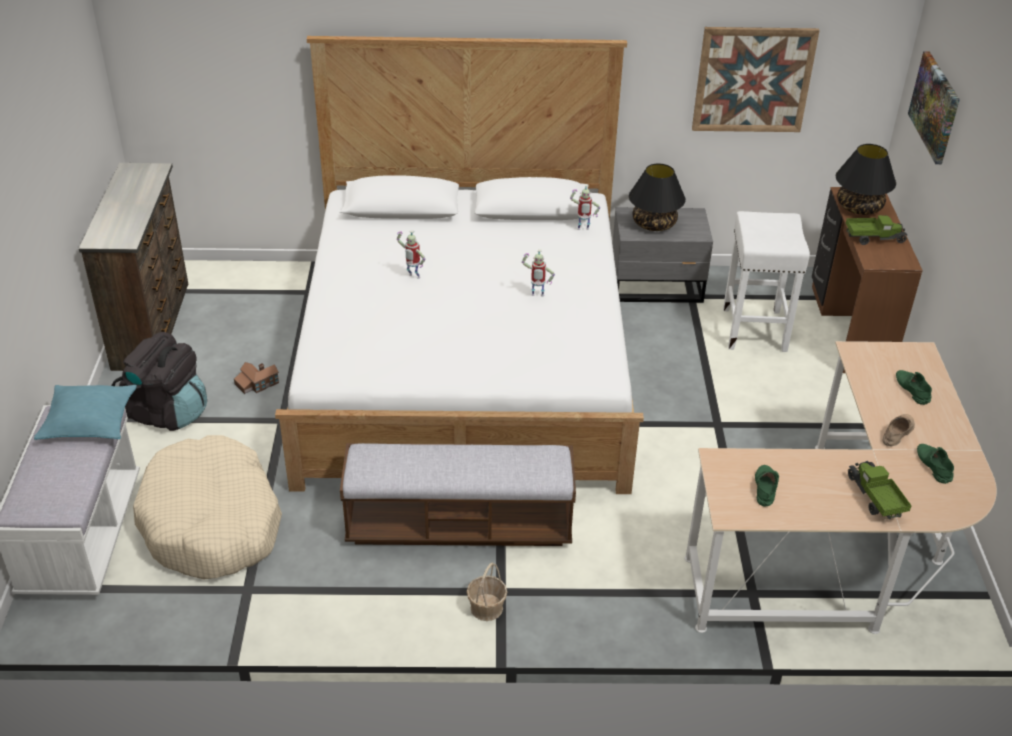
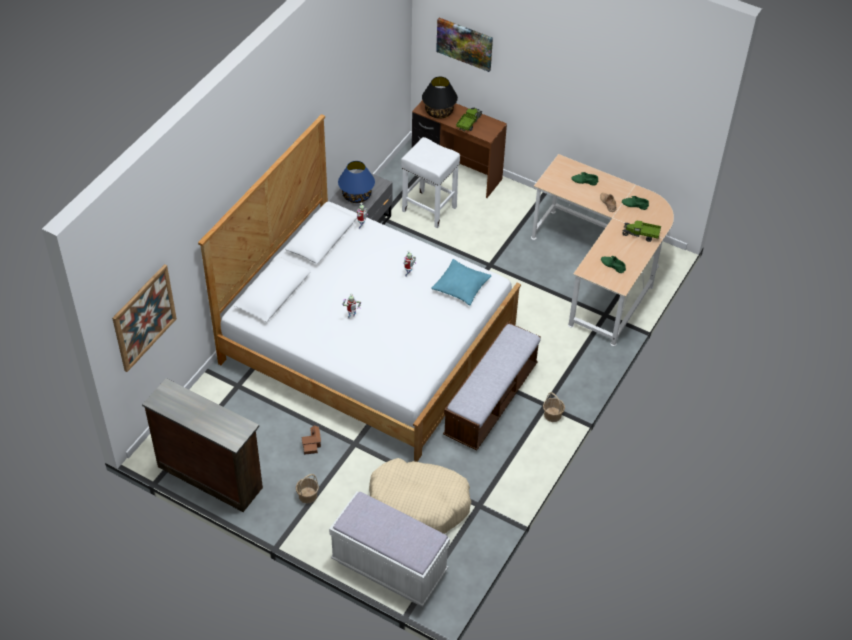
camera: 60 degrees left, 10 degrees up
turquoise pillow [34,385,137,440] -> turquoise pillow moved to [431,259,491,306]
black backpack [112,332,207,431] -> basket [296,474,319,504]
black table lamp [629,164,686,231] -> blue table lamp [338,161,375,203]
picture [692,27,820,132] -> picture moved to [112,264,177,372]

